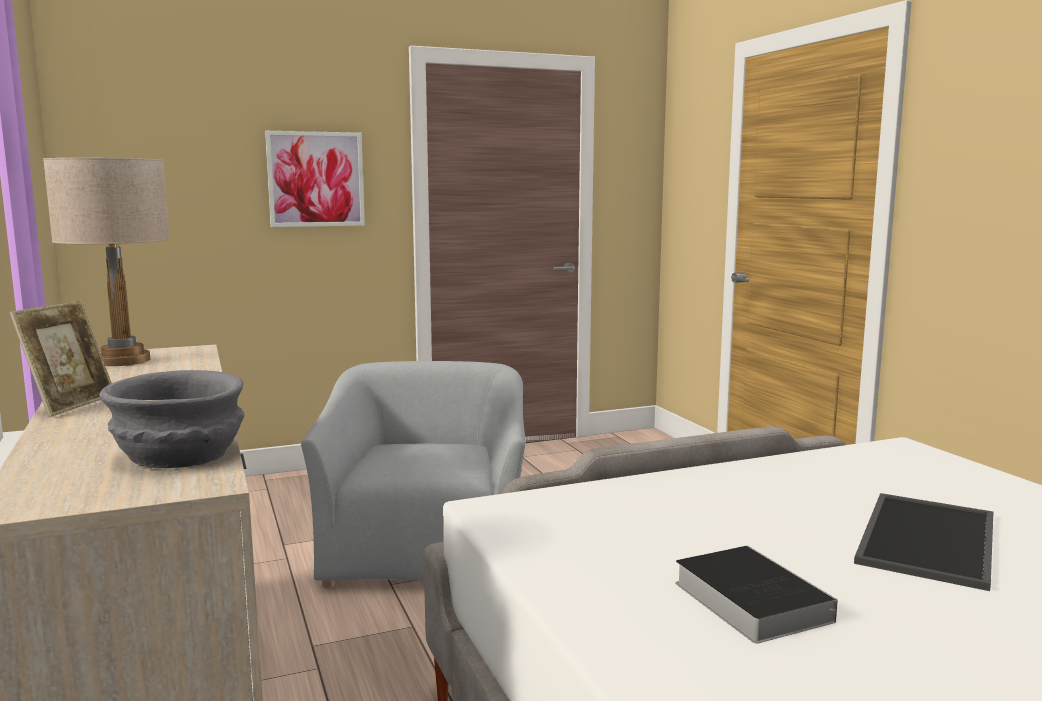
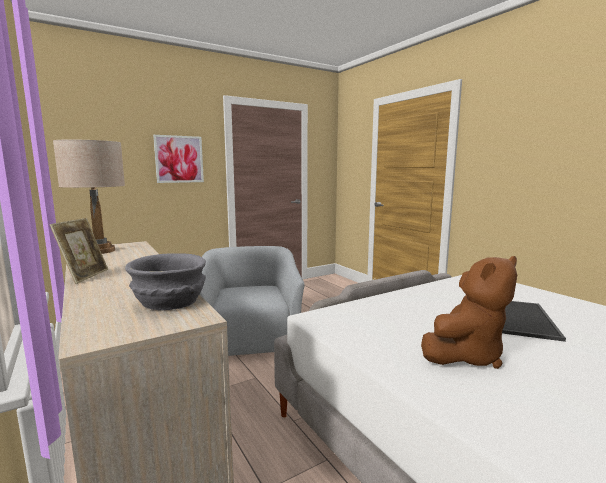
camera: 10 degrees left, 0 degrees up
book [675,546,838,644] -> brown plush toy [421,256,517,369]

